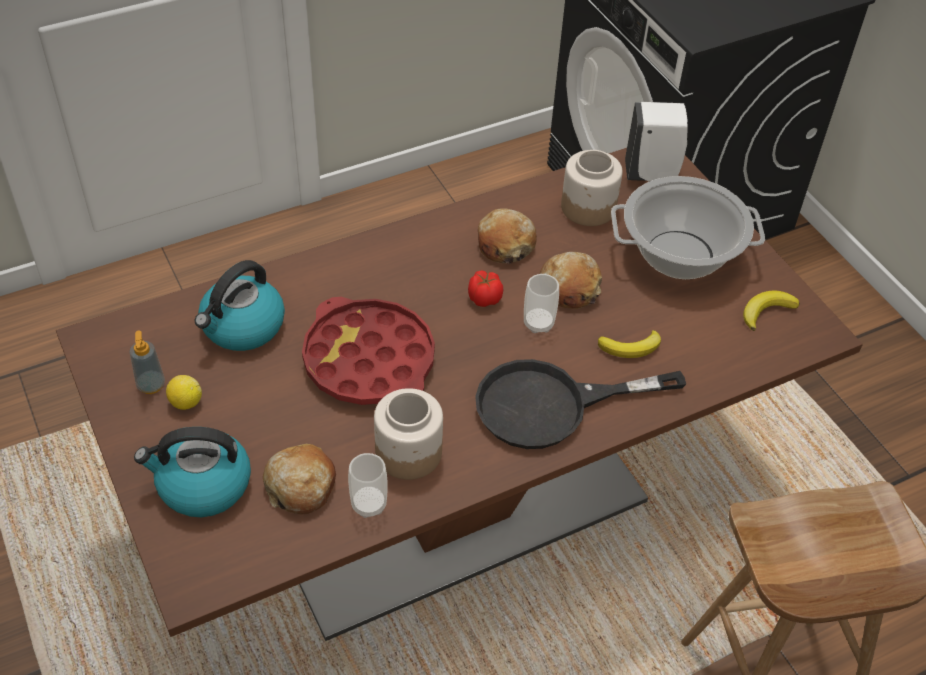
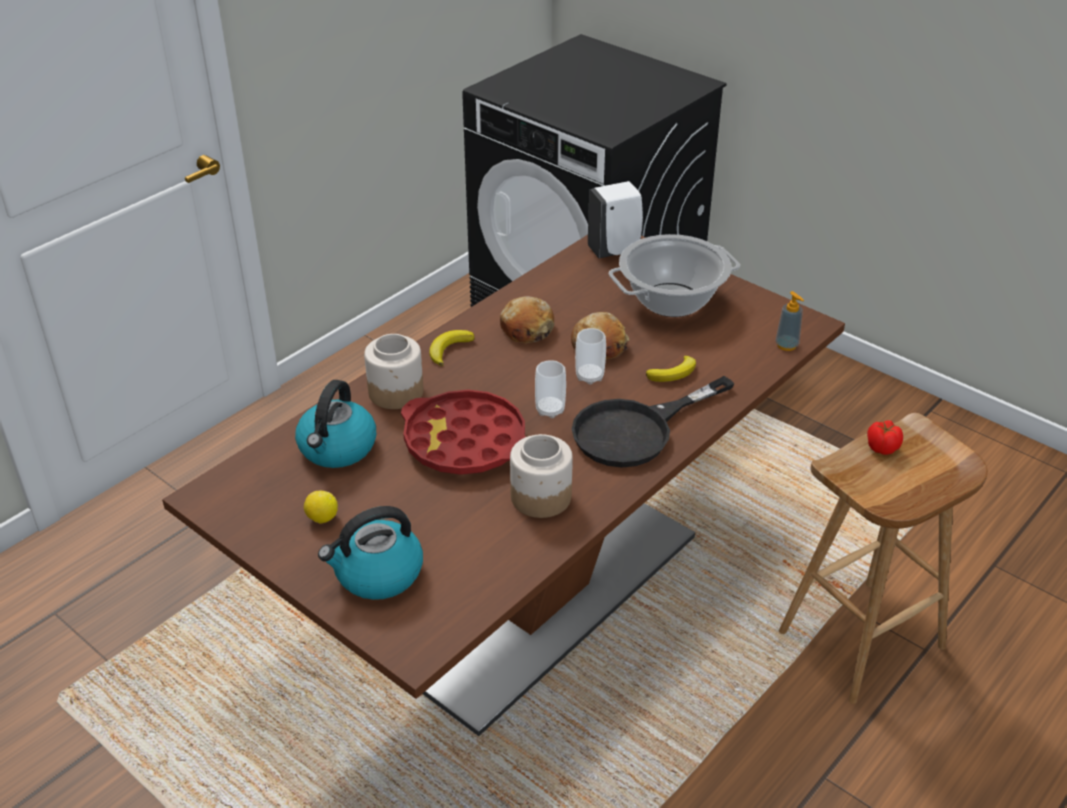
camera: 20 degrees left, 10 degrees down
soap dispenser [129,331,165,394] -> soap dispenser moved to [776,291,804,351]
bread [263,444,336,515] -> none
cup [348,453,388,518] -> cup moved to [535,360,566,418]
tomato [468,270,503,307] -> tomato moved to [867,420,903,455]
jar [561,150,623,226] -> jar moved to [364,334,424,409]
banana [743,290,800,331] -> banana moved to [430,330,475,366]

